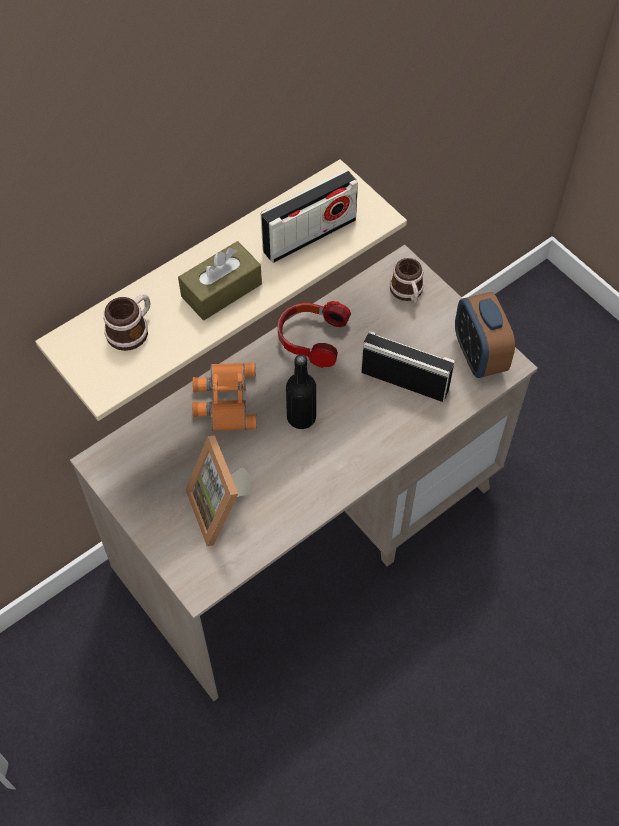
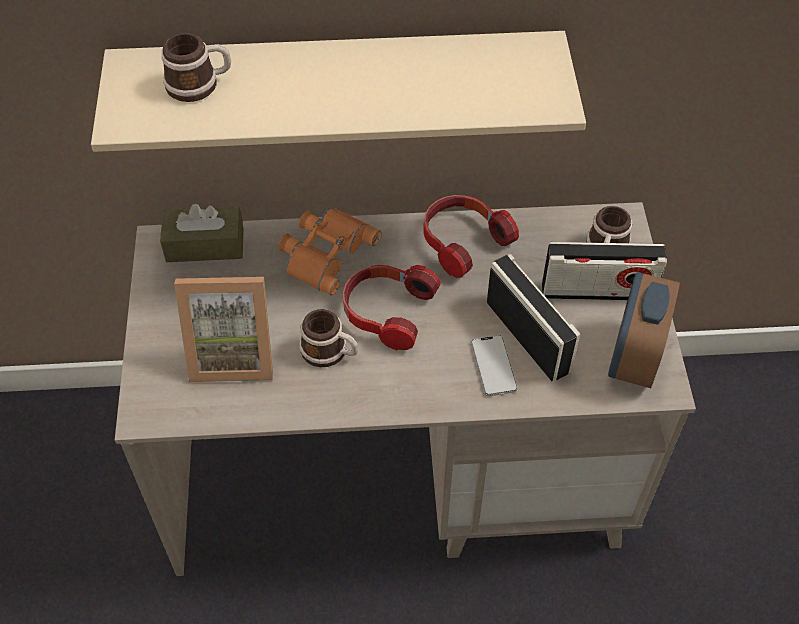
camera: 35 degrees right, 5 degrees down
brown tissue box [178,241,262,320] -> brown tissue box moved to [160,204,244,262]
picture frame [185,435,251,546] -> picture frame turned 105 degrees counterclockwise [174,277,273,382]
radio [261,170,358,263] -> radio moved to [542,242,667,300]
black bottle [286,355,316,429] -> headphones [343,265,441,350]
none -> mug [299,309,358,367]
none -> phone [471,335,517,397]

